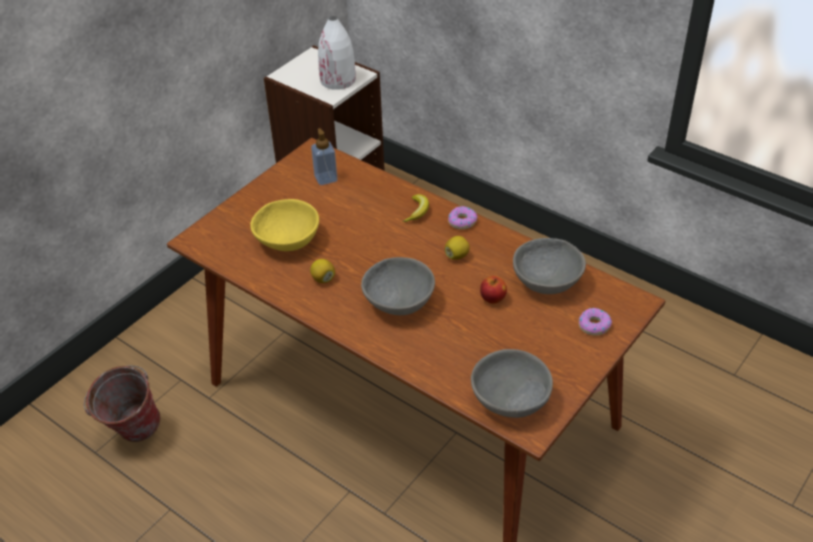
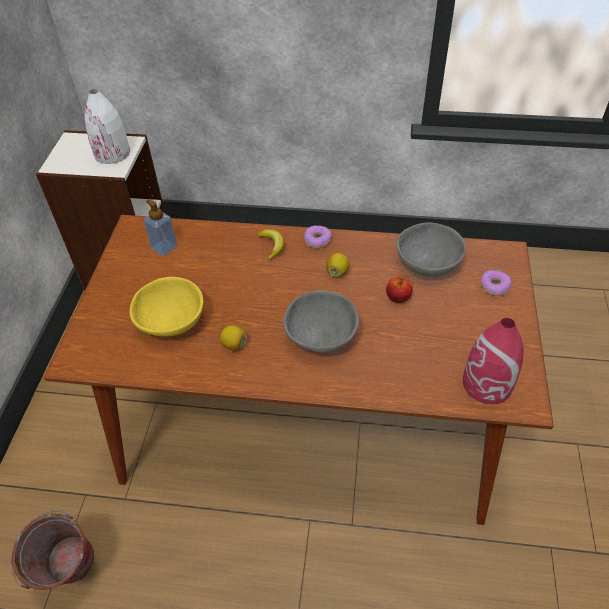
camera: 30 degrees left, 5 degrees up
grey bowl [471,349,553,418] -> red vase [463,318,524,404]

